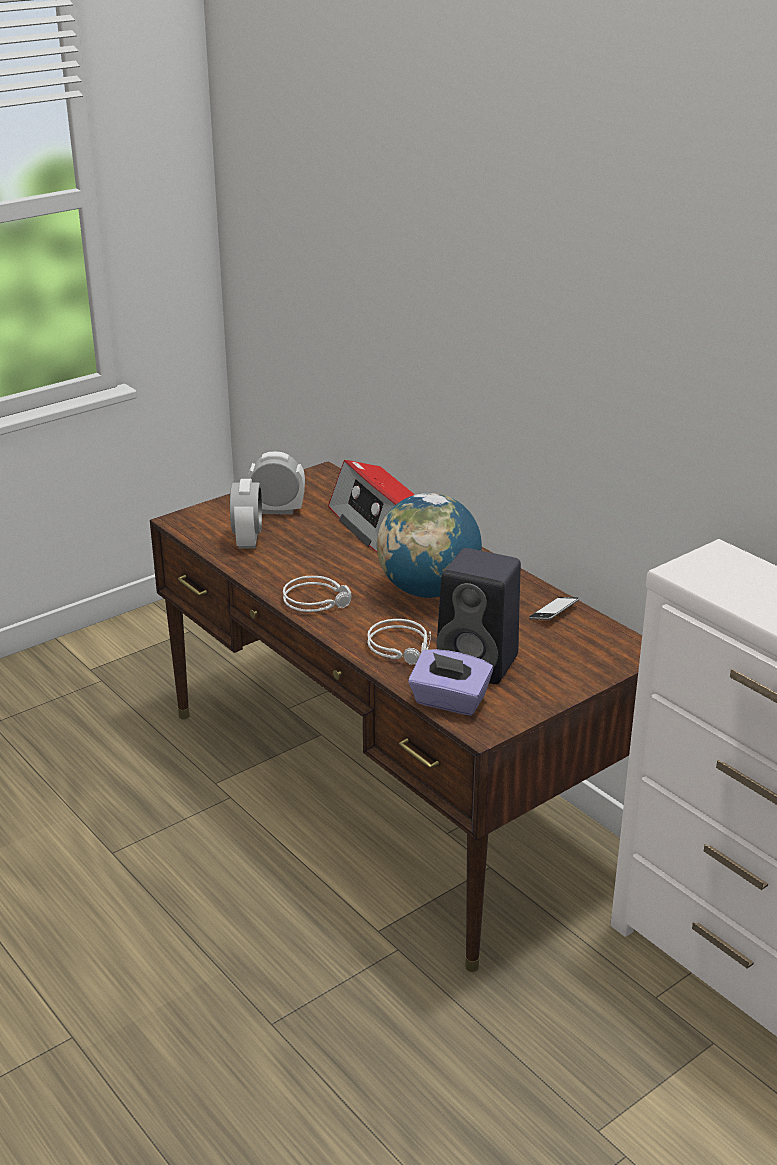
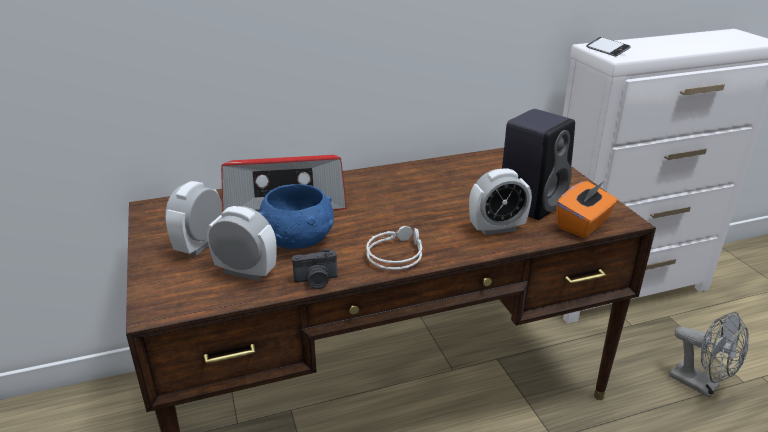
camera: 70 degrees left, 0 degrees up
grey headphones [367,619,431,665] -> alarm clock [469,168,532,235]
globe [377,493,482,598] -> none
purple tissue box [408,649,493,716] -> orange tissue box [556,181,618,238]
phone [529,597,579,620] -> phone moved to [586,37,631,56]
none -> blue bowl [259,184,334,249]
none -> camera [292,249,338,289]
none -> grey fan [669,312,749,398]

